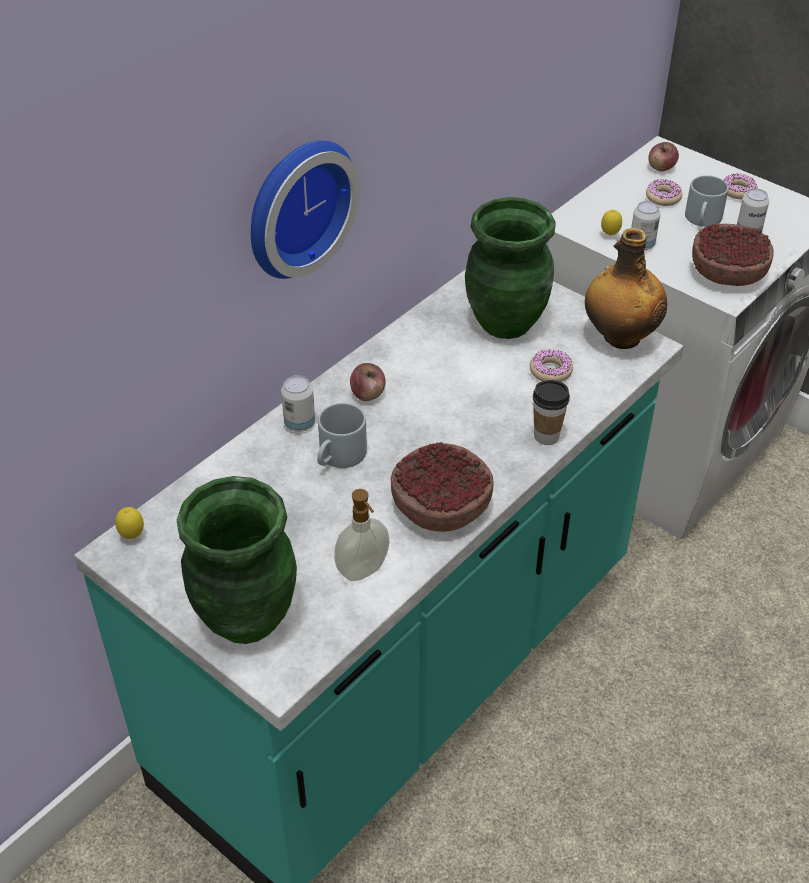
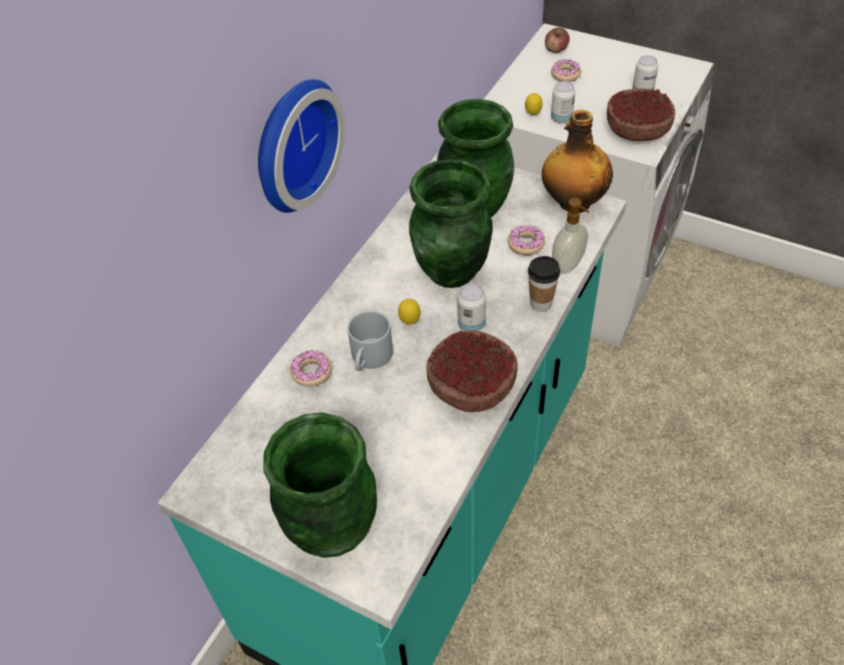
camera: 10 degrees left, 5 degrees up
lemon [115,507,144,539] -> lemon moved to [398,299,420,325]
can [281,375,315,432] -> can moved to [457,283,486,331]
soap dispenser [334,489,389,581] -> soap dispenser moved to [552,198,589,274]
apple [350,363,386,401] -> none
grey mug [685,175,729,227] -> none
donut [724,173,758,199] -> donut moved to [290,350,332,387]
none -> green vase [409,159,493,288]

